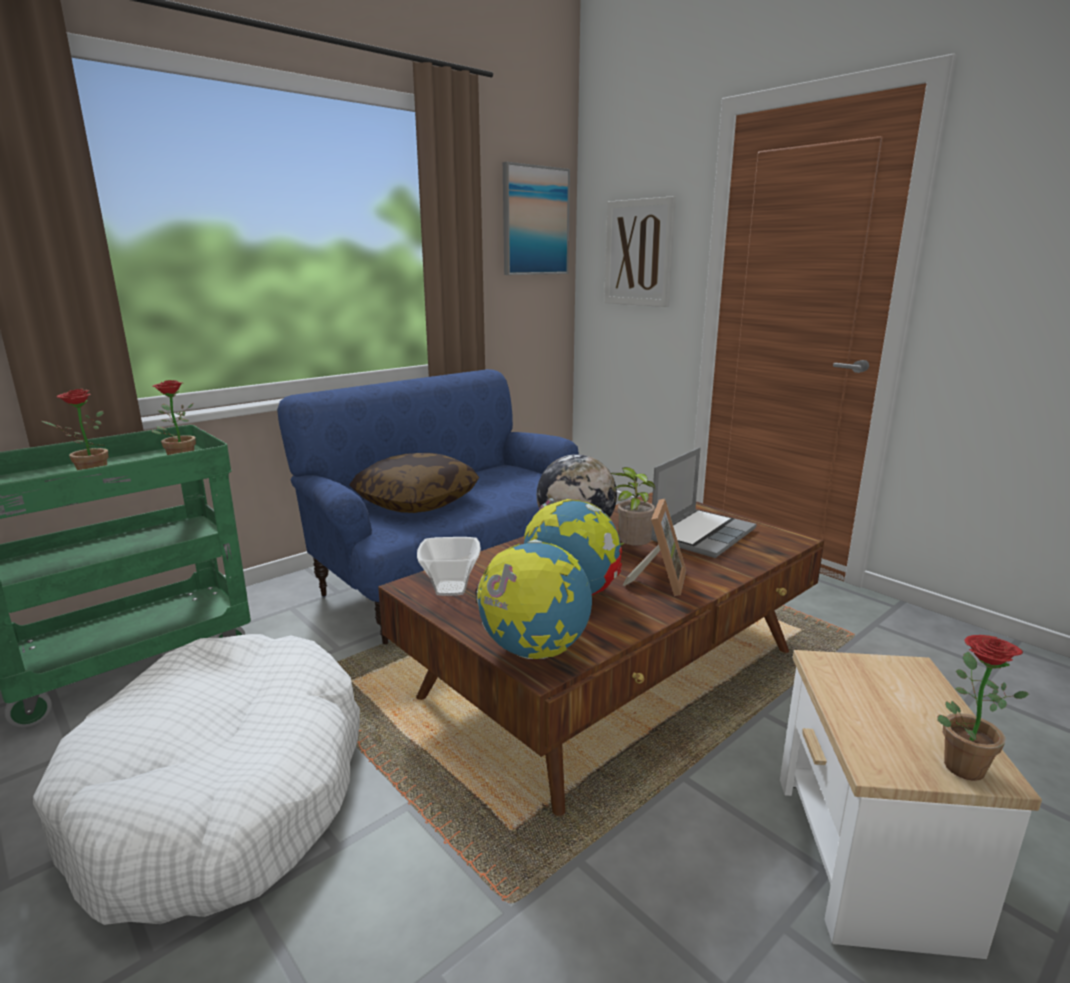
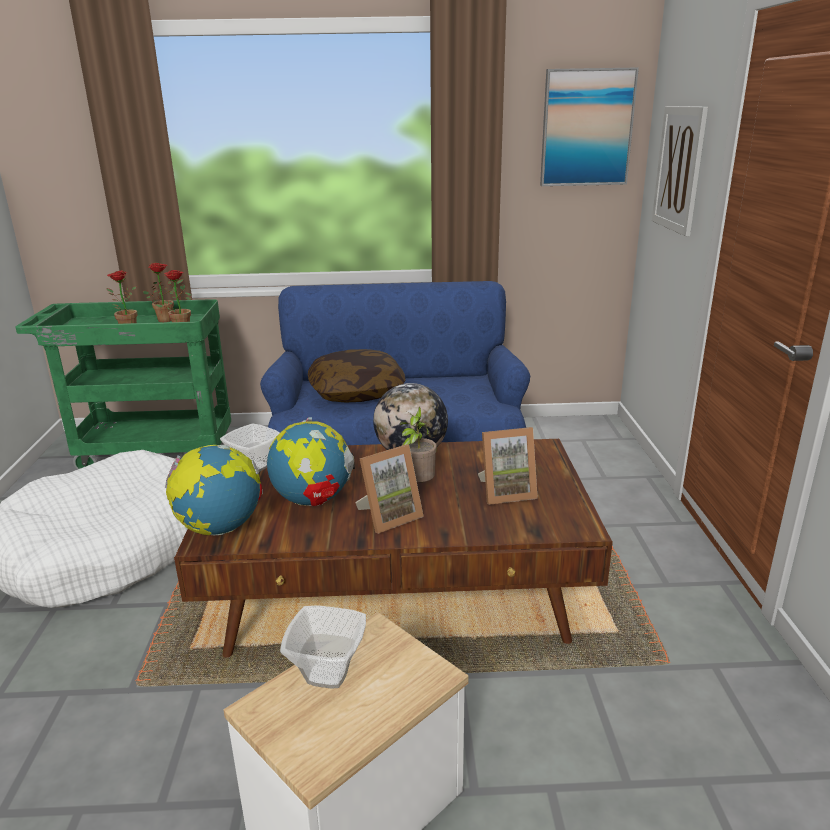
camera: 40 degrees right, 5 degrees up
laptop [651,447,756,558] -> picture frame [478,427,538,505]
potted plant [937,635,1029,781] -> potted plant moved to [143,263,183,322]
none -> bowl [280,605,366,689]

